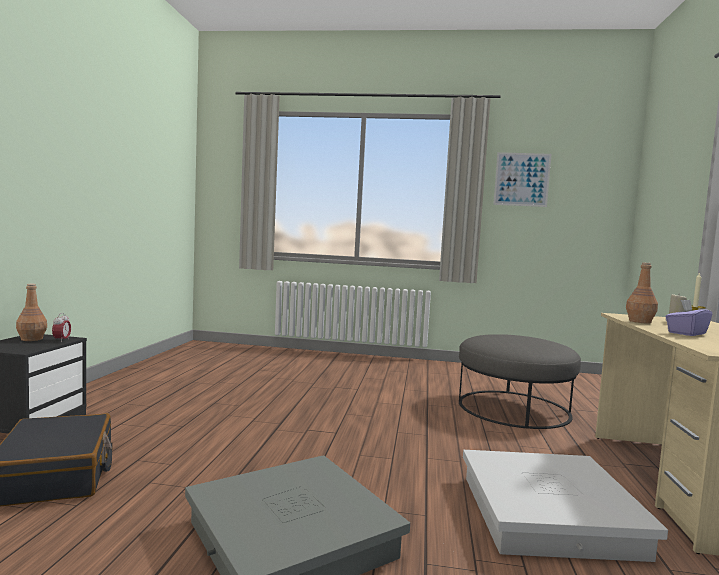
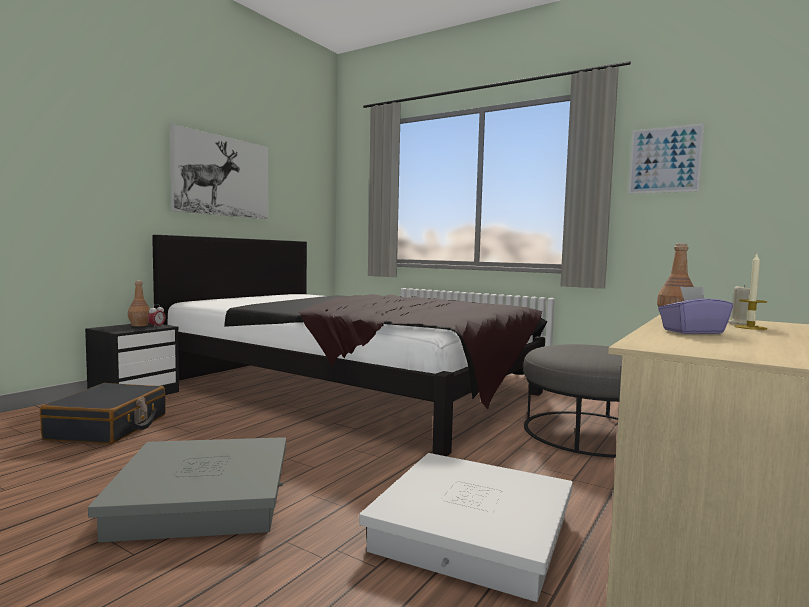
camera: 25 degrees right, 0 degrees up
none -> bed [152,235,547,456]
none -> picture [170,124,268,219]

